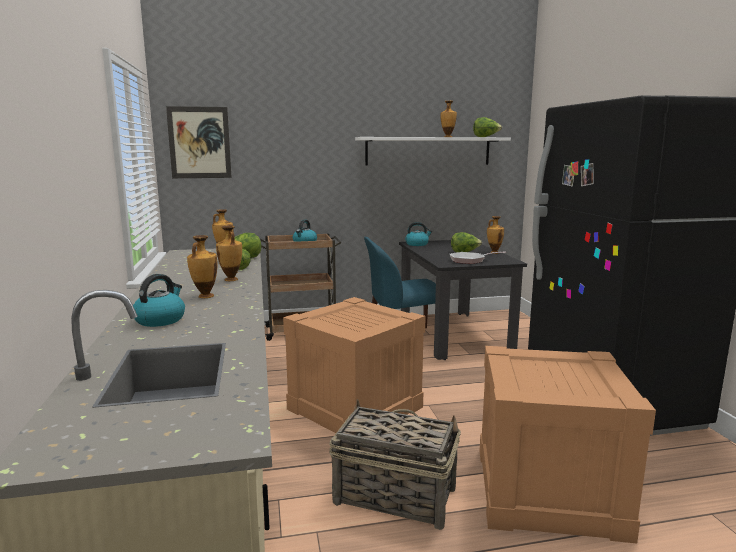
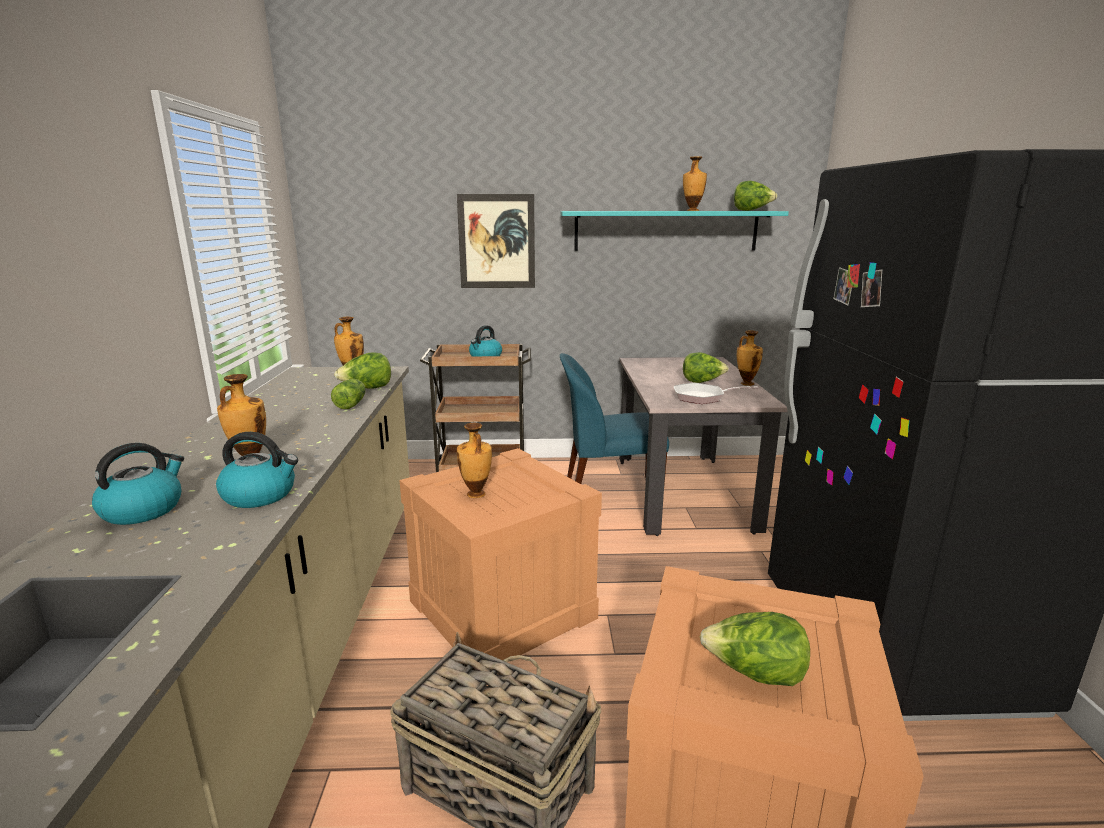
camera: 10 degrees right, 5 degrees up
picture [166,106,232,178] -> picture moved to [457,194,535,288]
vase [216,225,242,281] -> vase moved to [457,423,492,498]
white shelf [355,137,511,165] -> turquoise shelf [560,211,789,251]
black dining table [399,240,527,360] -> beige dining table [619,357,788,536]
kettle [405,222,432,246] -> kettle moved to [216,432,298,508]
none -> lettuce [699,612,810,686]

